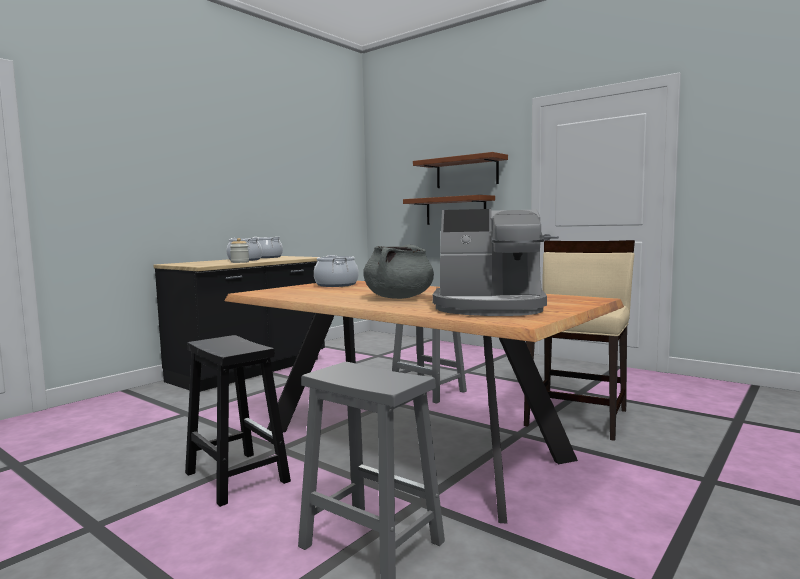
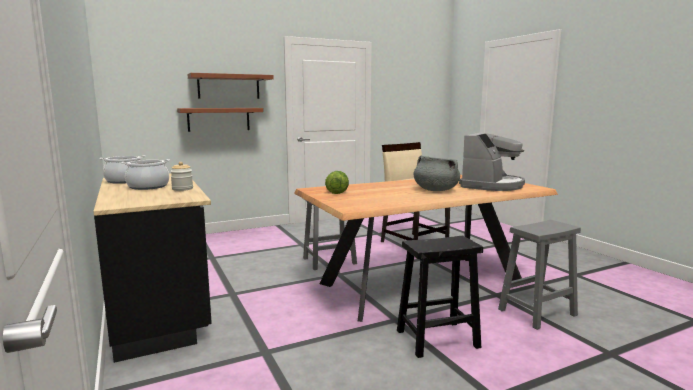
camera: 65 degrees left, 5 degrees up
cooking pot [314,255,359,287] -> lettuce [325,171,349,194]

